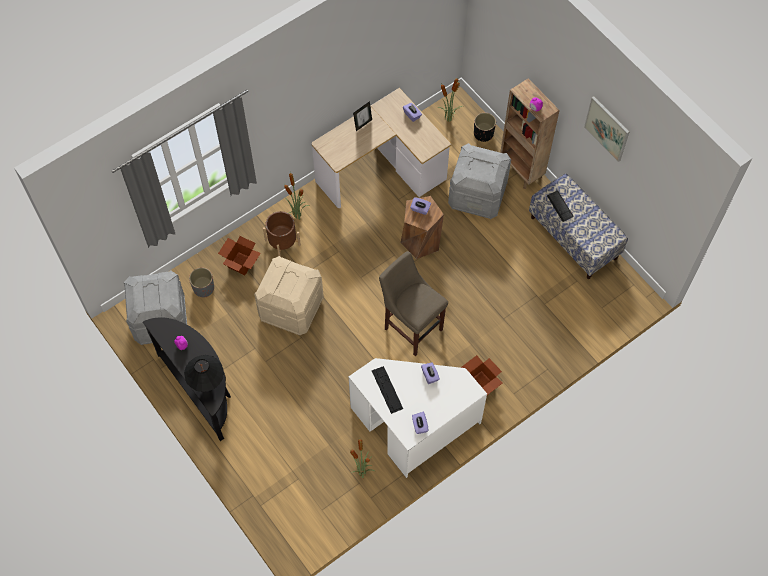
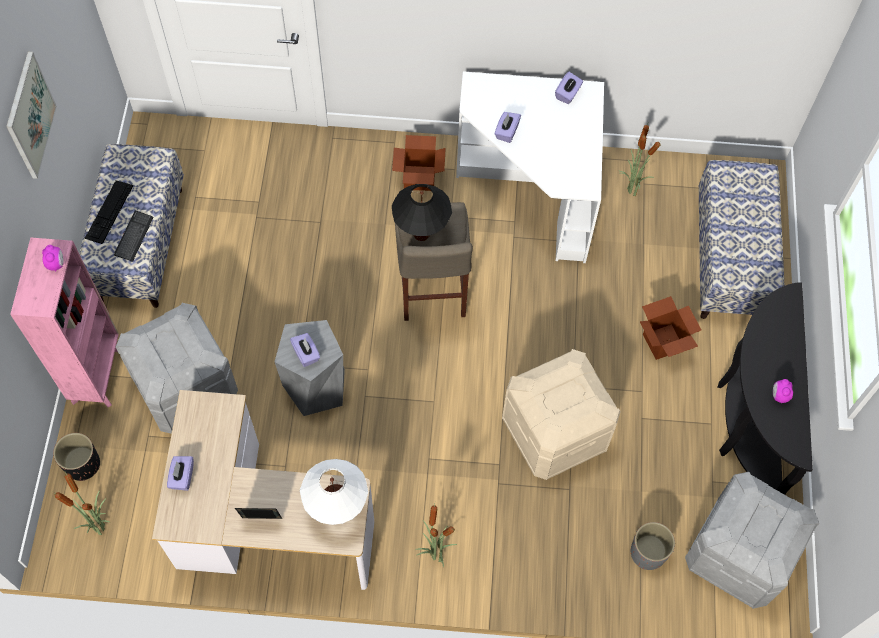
camera: 140 degrees left, 0 degrees up
black table lamp [184,355,224,392] -> black table lamp moved to [392,184,452,241]
cardboard box [218,236,261,275] -> cardboard box moved to [640,296,701,360]
brown planter [263,211,301,257] -> none
keyboard [372,366,403,414] -> keyboard moved to [85,180,133,244]
brown stool [401,196,444,259] -> grey stool [275,320,345,416]
brown bookcase [500,79,560,189] -> pink bookcase [10,238,119,408]
none -> white table lamp [300,459,368,525]
none -> bench [699,160,784,319]

